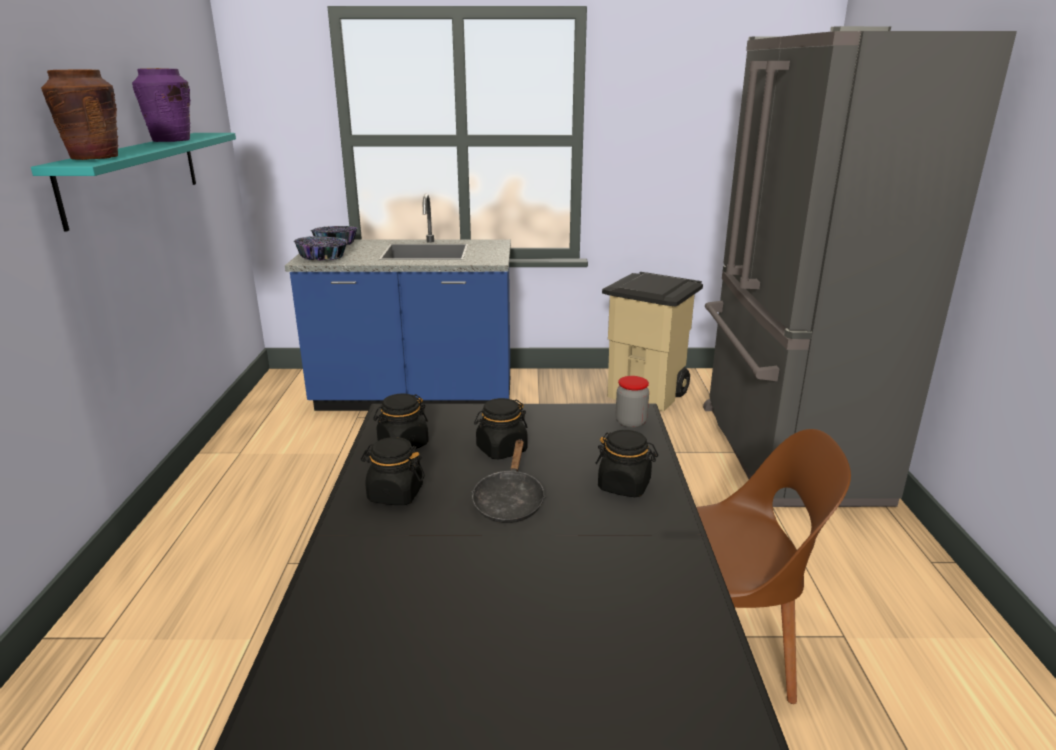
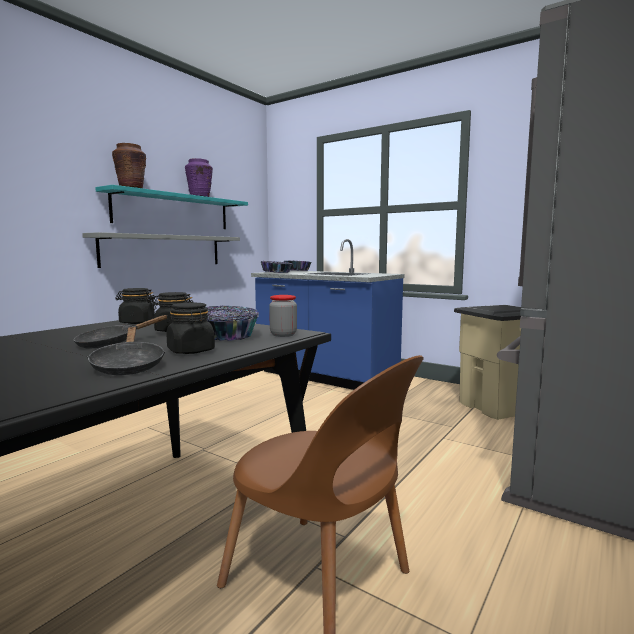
camera: 35 degrees right, 15 degrees down
black jar [361,437,425,505] -> none
none -> grey shelf [82,232,240,268]
none -> black frying pan [87,327,165,375]
none -> bowl [206,306,259,341]

